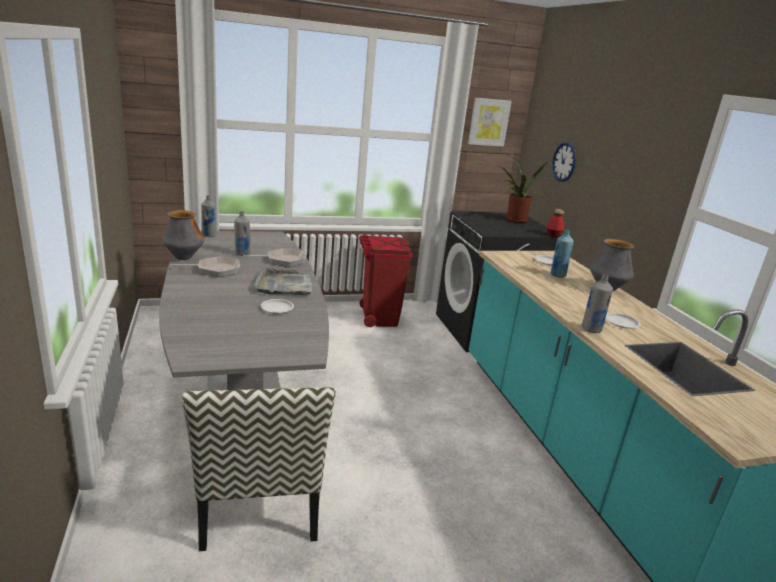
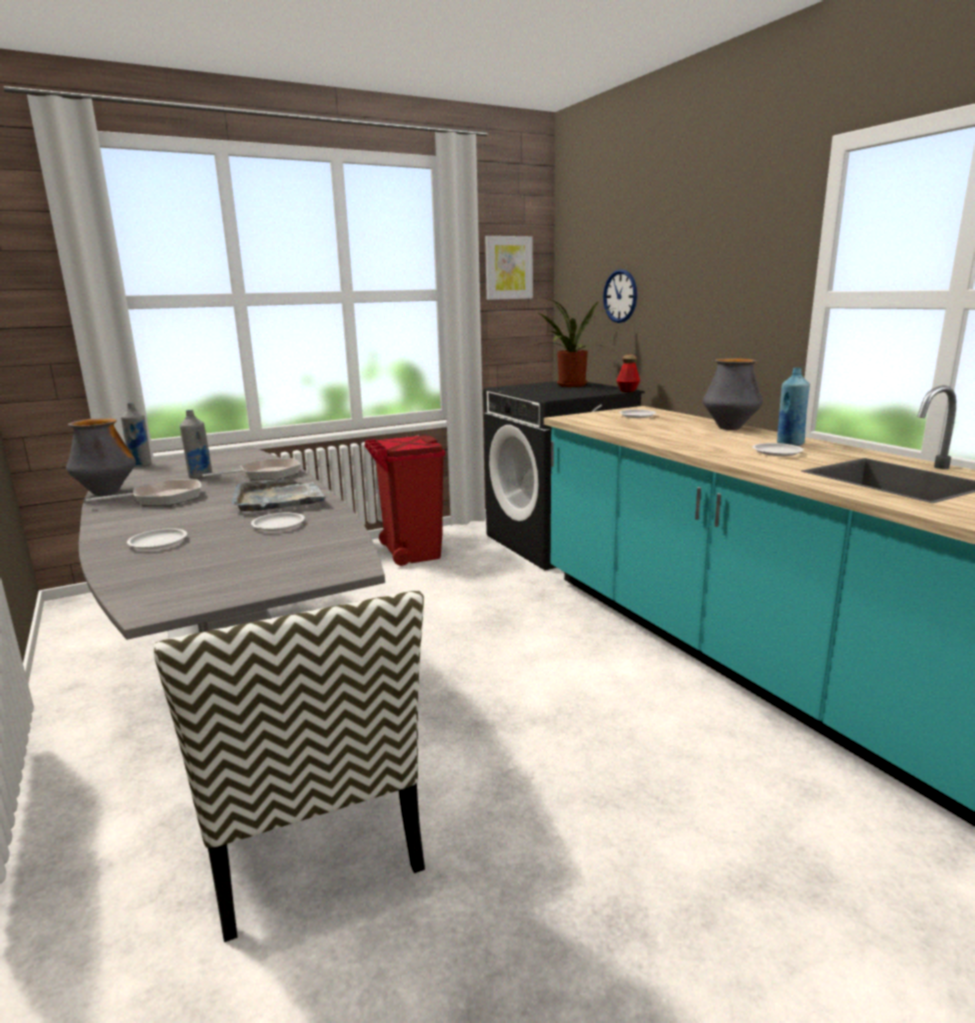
camera: 10 degrees left, 5 degrees down
blue bottle [550,230,574,278] -> blue bottle moved to [777,368,810,446]
grey bottle [582,274,613,333] -> none
none -> white plate [127,528,187,549]

